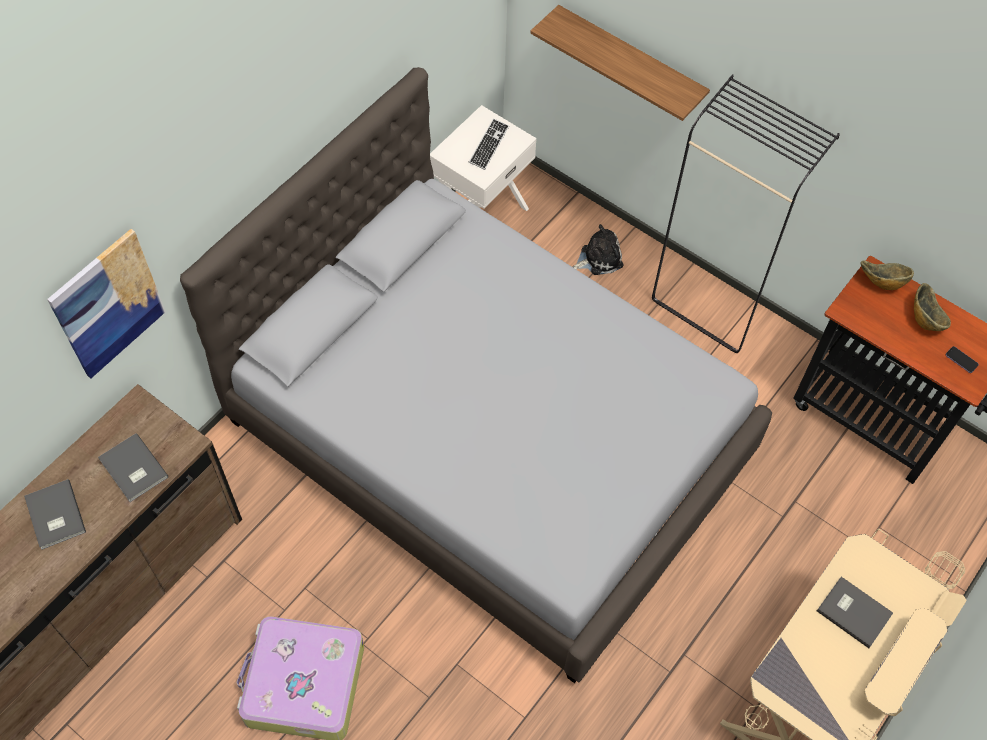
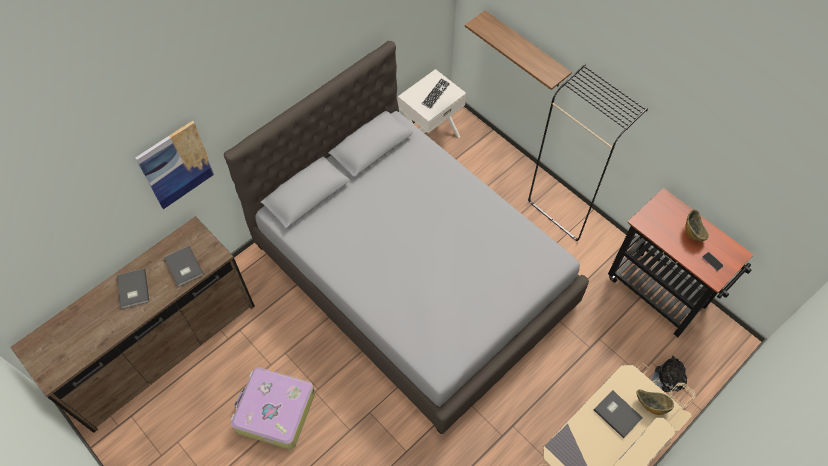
camera: 10 degrees right, 0 degrees up
plush toy [573,224,624,275] -> plush toy moved to [651,356,687,392]
bowl [860,260,914,290] -> bowl moved to [636,389,674,415]

